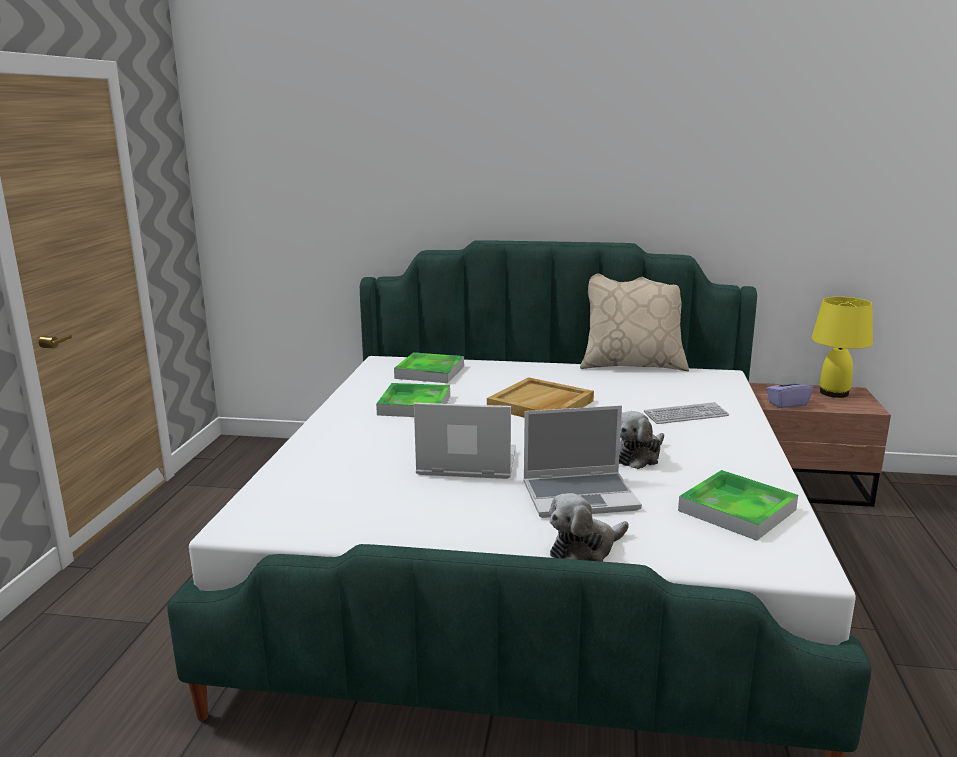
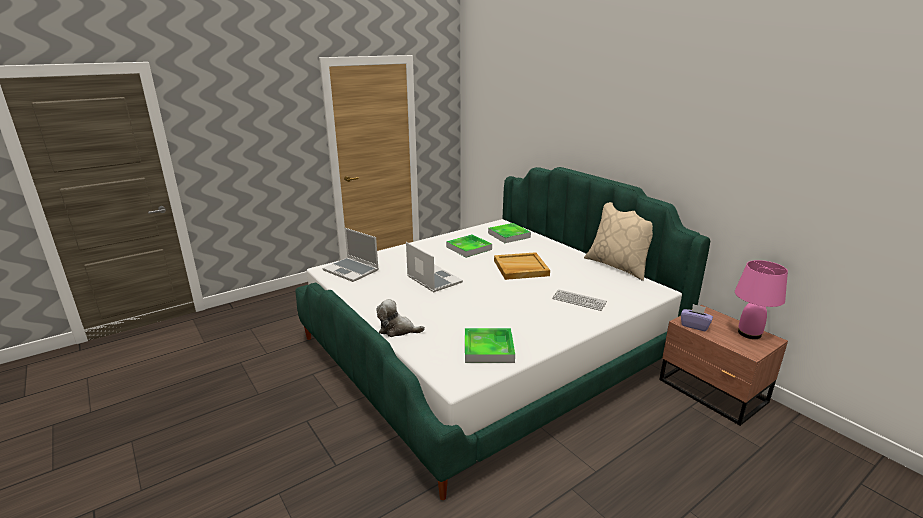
camera: 45 degrees right, 5 degrees up
laptop [523,405,642,518] -> laptop moved to [323,228,379,282]
plush toy [619,411,664,469] -> none
yellow table lamp [811,297,873,398] -> pink table lamp [735,260,788,339]

